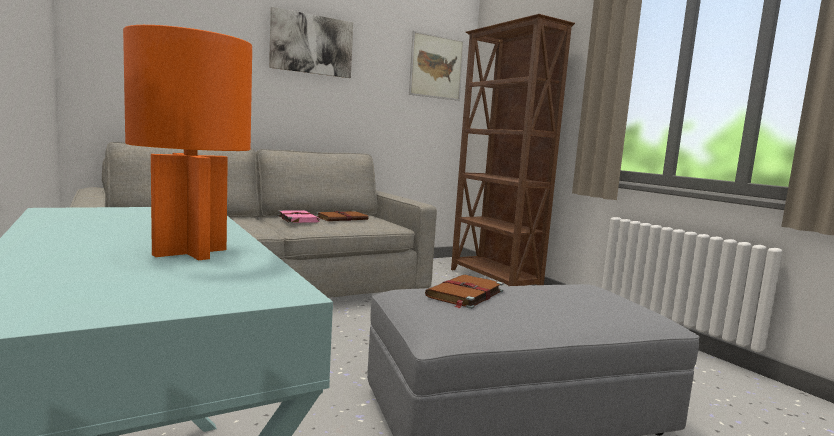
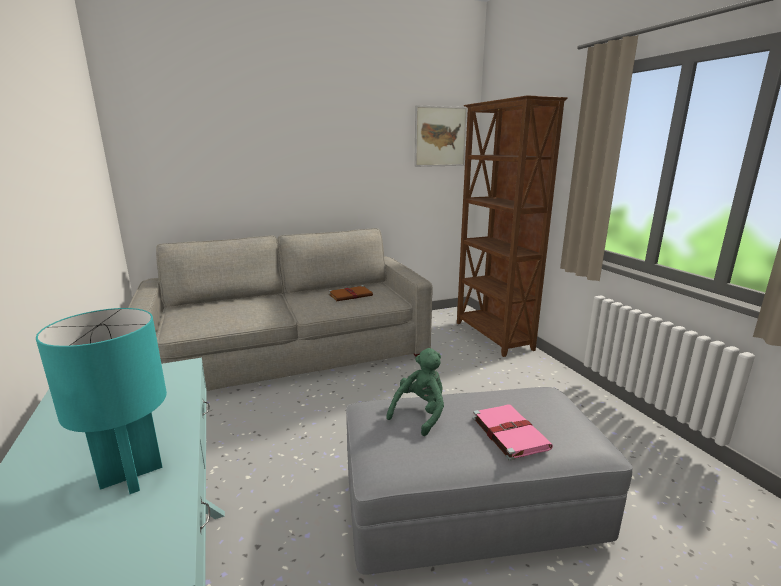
camera: 10 degrees right, 10 degrees up
orange table lamp [123,25,252,260] -> turquoise table lamp [36,308,167,494]
picture [269,7,353,78] -> none
pink book [278,210,320,223] -> pink book moved to [472,405,553,461]
brown book [425,275,504,309] -> green plush toy [386,348,444,436]

